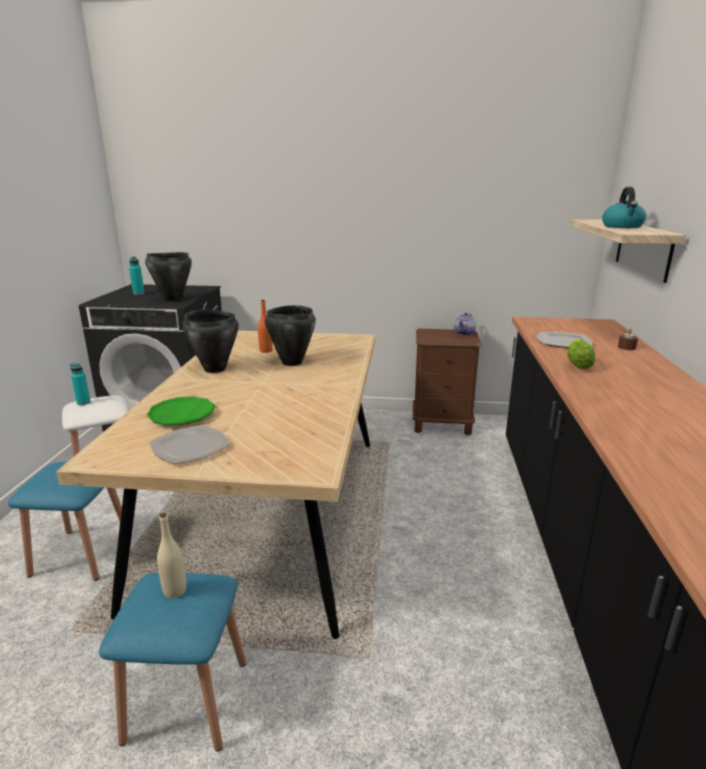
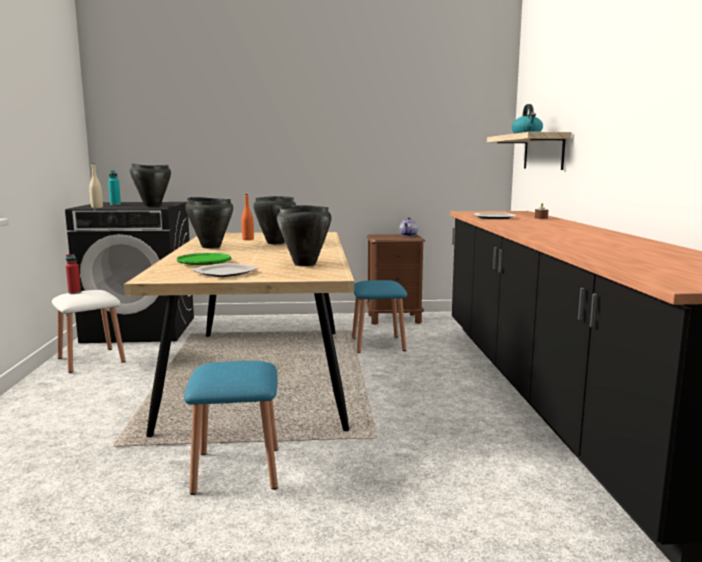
camera: 10 degrees left, 10 degrees down
blue stool [8,462,122,581] -> blue stool moved to [352,280,407,353]
turquoise bottle [70,363,91,405] -> red bottle [66,254,81,294]
beige bottle [157,513,186,598] -> beige bottle moved to [89,164,103,208]
lettuce [567,339,595,369] -> none
none -> black cooking pot [277,205,331,266]

